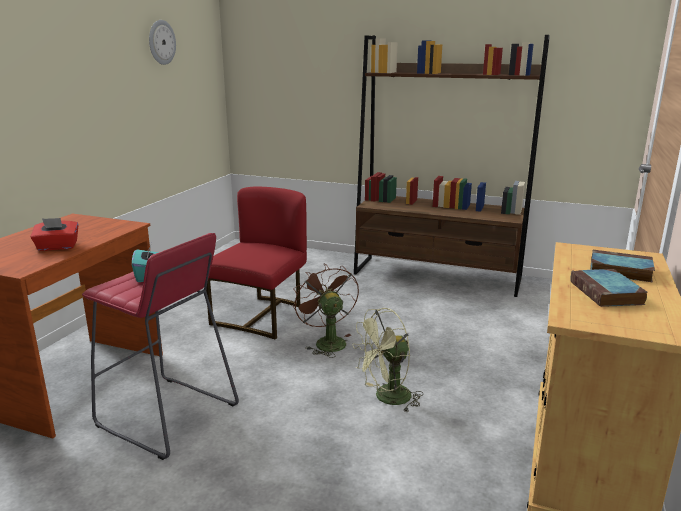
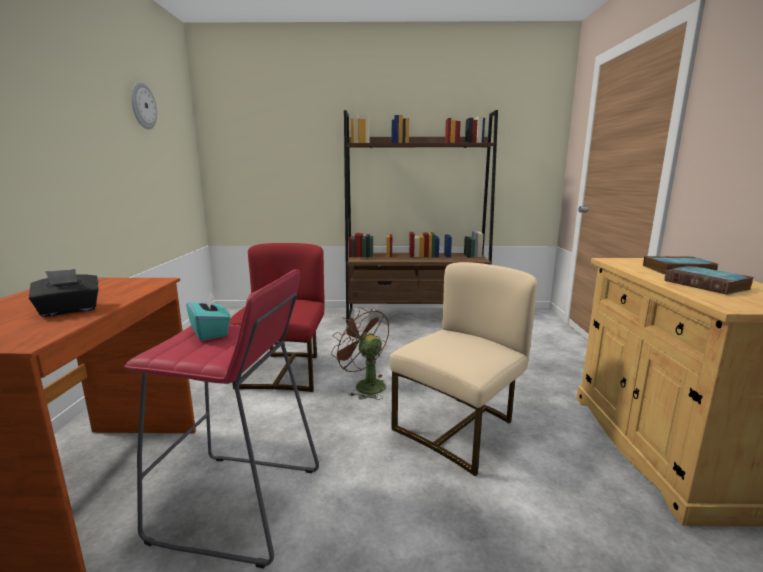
camera: 20 degrees left, 5 degrees down
red tissue box [30,218,79,251] -> black tissue box [29,269,98,317]
green fan [352,308,423,413] -> beige chair [389,262,537,476]

